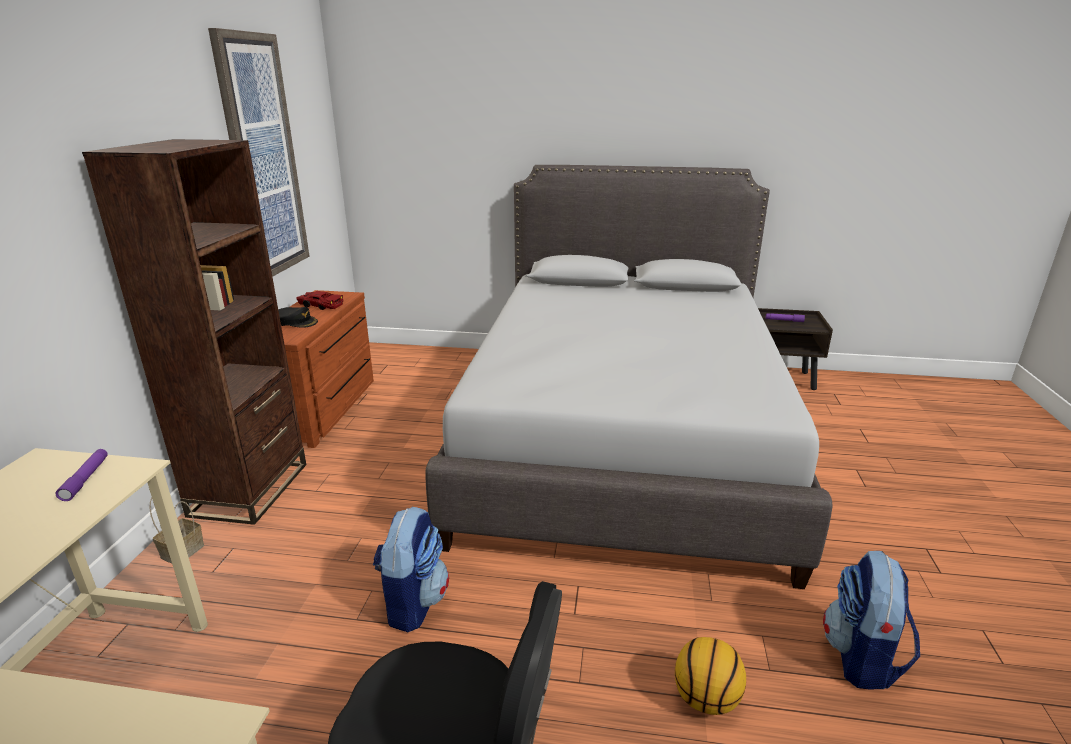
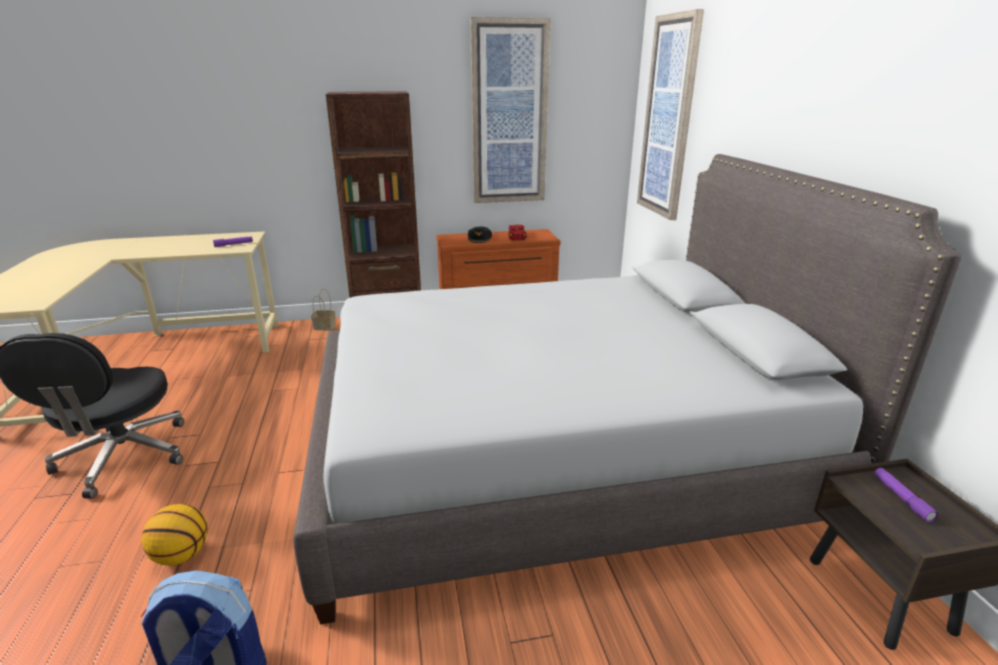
camera: 70 degrees right, 0 degrees up
backpack [373,506,449,632] -> none
none -> picture [637,9,704,220]

